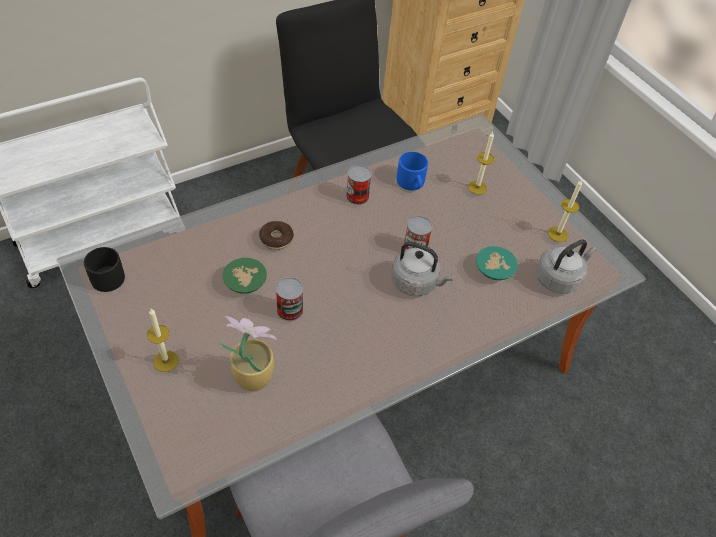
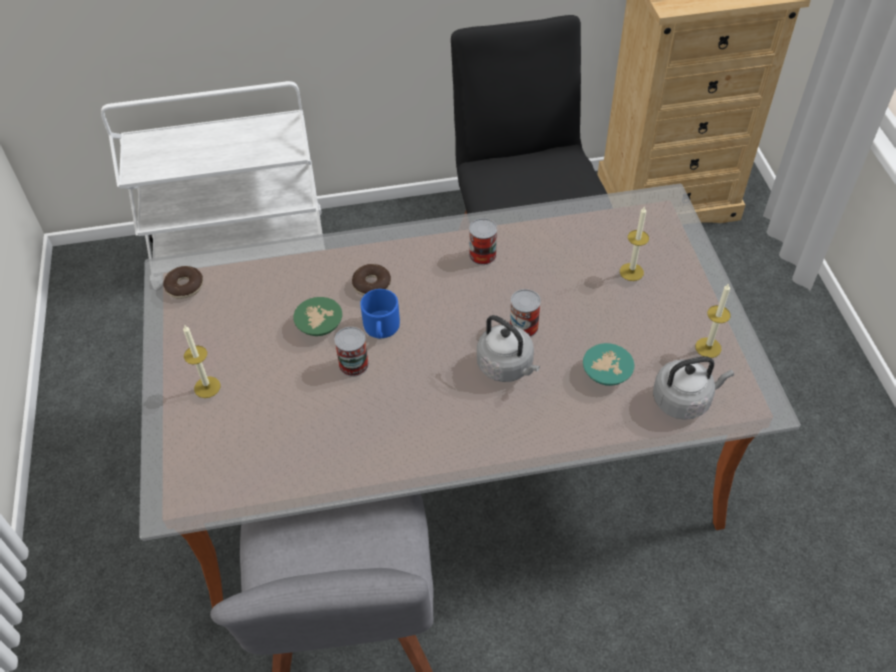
camera: 25 degrees right, 0 degrees up
black mug [84,247,125,292] -> donut [163,266,203,299]
potted plant [217,316,277,391] -> none
blue mug [397,152,428,190] -> blue mug moved to [360,289,400,339]

